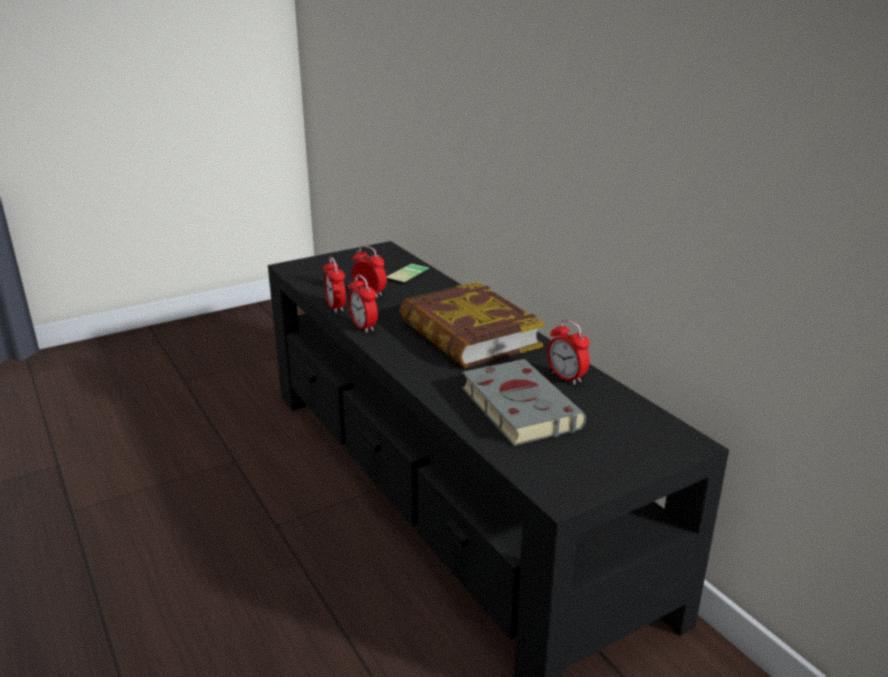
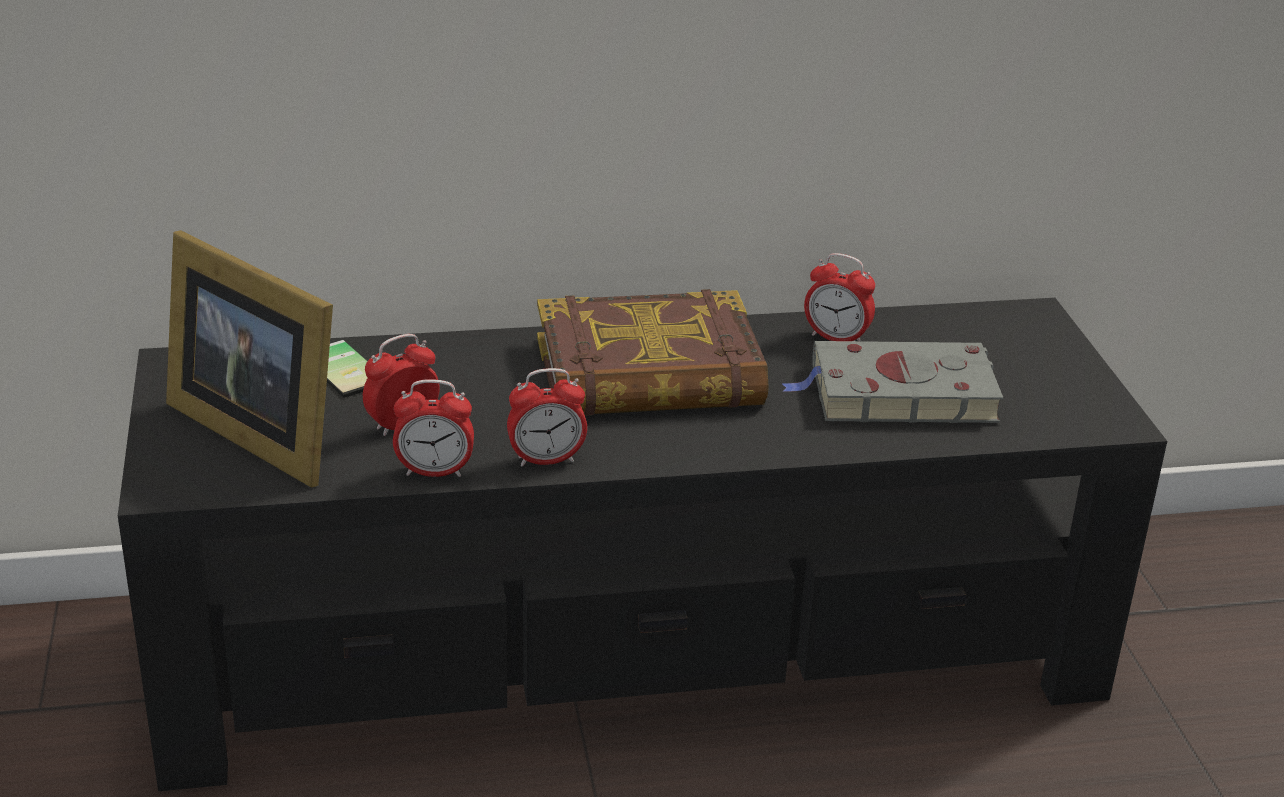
camera: 70 degrees left, 5 degrees up
alarm clock [547,320,590,385] -> alarm clock turned 45 degrees clockwise [804,253,875,341]
none -> picture frame [166,230,333,487]

